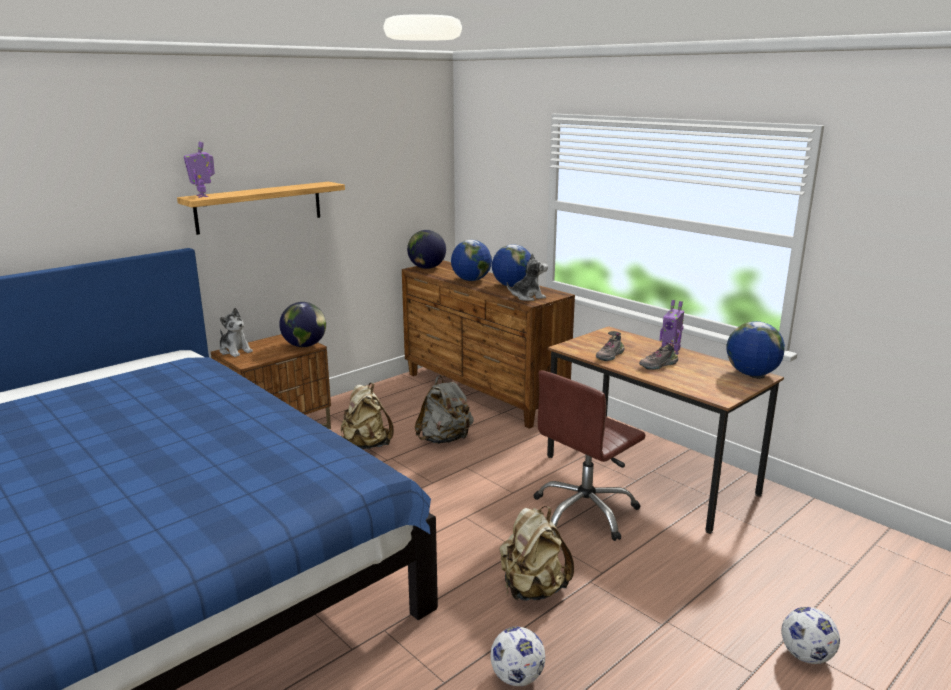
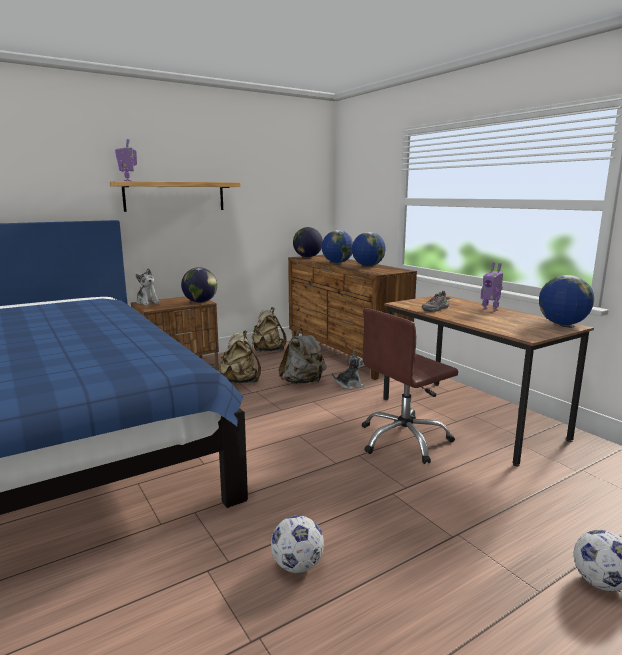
camera: 10 degrees right, 5 degrees down
beige backpack [499,506,574,601] -> beige backpack moved to [252,307,287,352]
plush toy [507,253,548,301] -> plush toy moved to [332,350,365,390]
shoe [639,343,678,370] -> none

